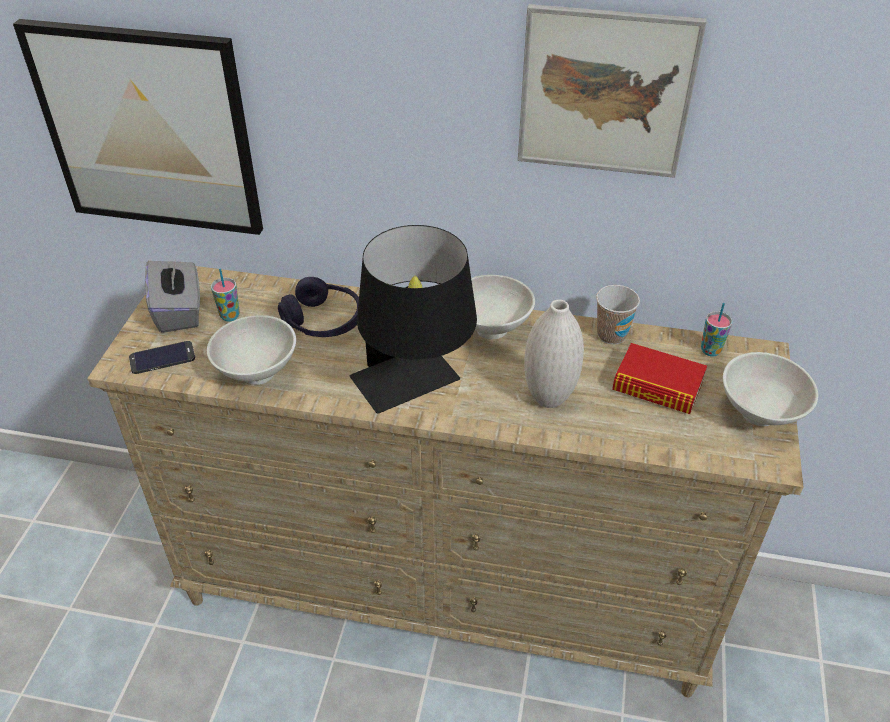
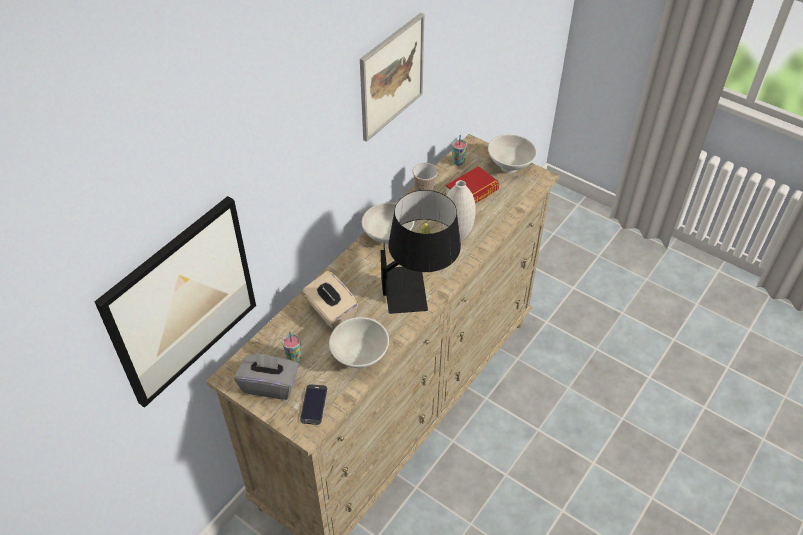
camera: 65 degrees left, 5 degrees up
purple headphones [278,277,359,337] -> beige tissue box [303,271,358,329]

